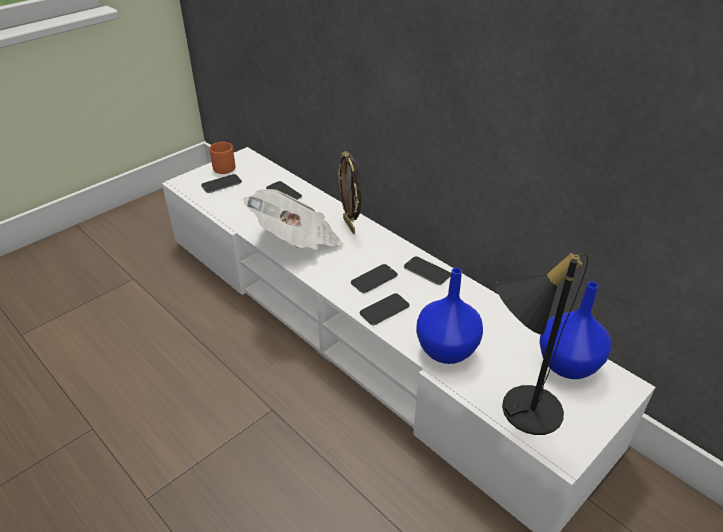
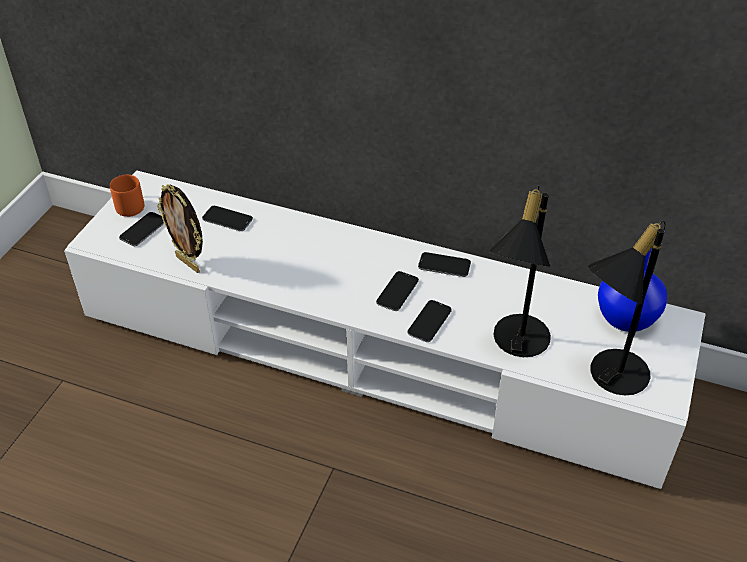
camera: 25 degrees left, 5 degrees up
newspaper [243,189,343,250] -> none
picture frame [338,152,361,234] -> picture frame moved to [157,184,203,273]
blue vase [416,268,483,364] -> black table lamp [488,185,551,357]

